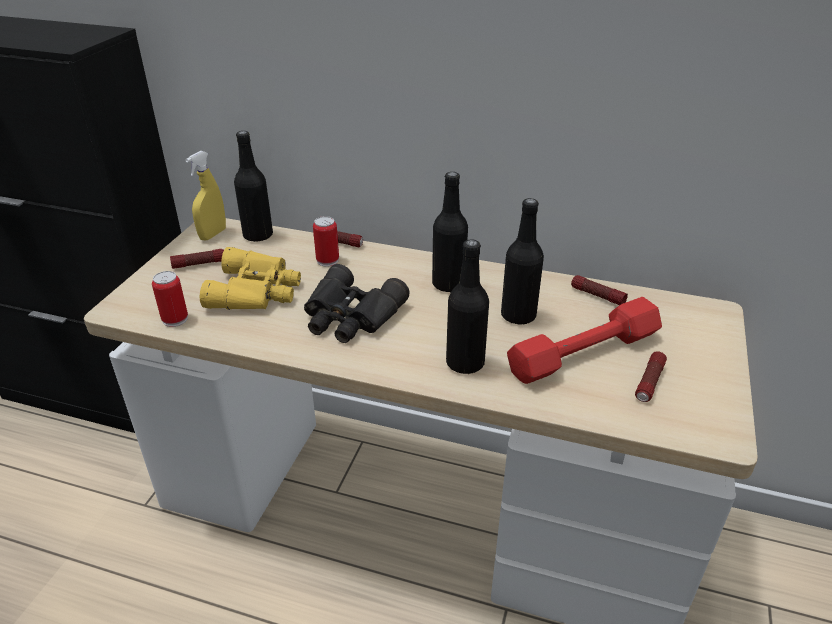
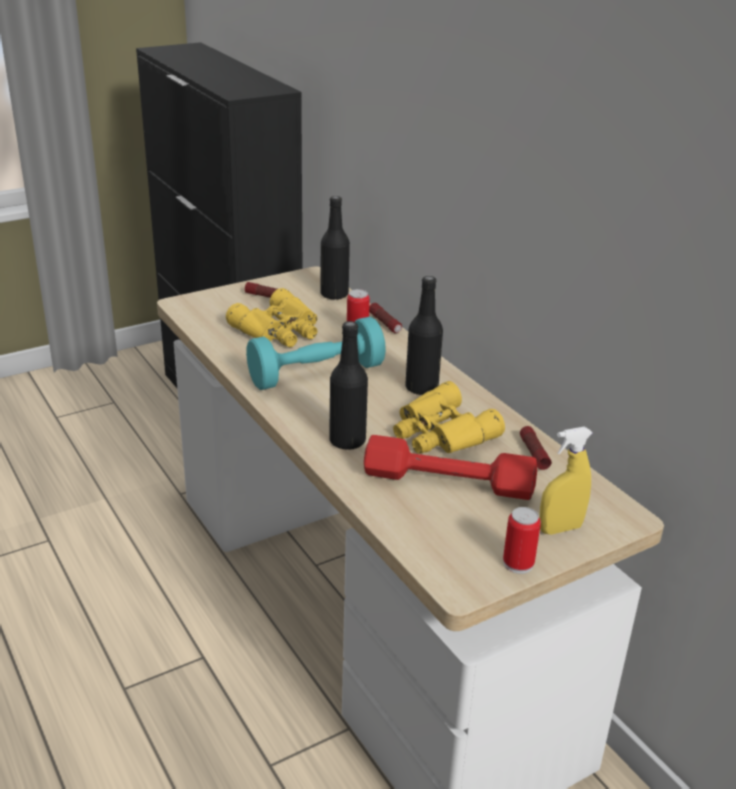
camera: 40 degrees right, 5 degrees down
can [152,271,188,327] -> can moved to [503,507,541,574]
yellow spray bottle [185,151,226,241] -> yellow spray bottle moved to [540,427,593,535]
black binoculars [304,264,409,343] -> turquoise dumbbell [246,317,386,390]
black bottle [501,198,544,324] -> yellow binoculars [393,381,505,454]
flashlight [635,351,667,402] -> none

